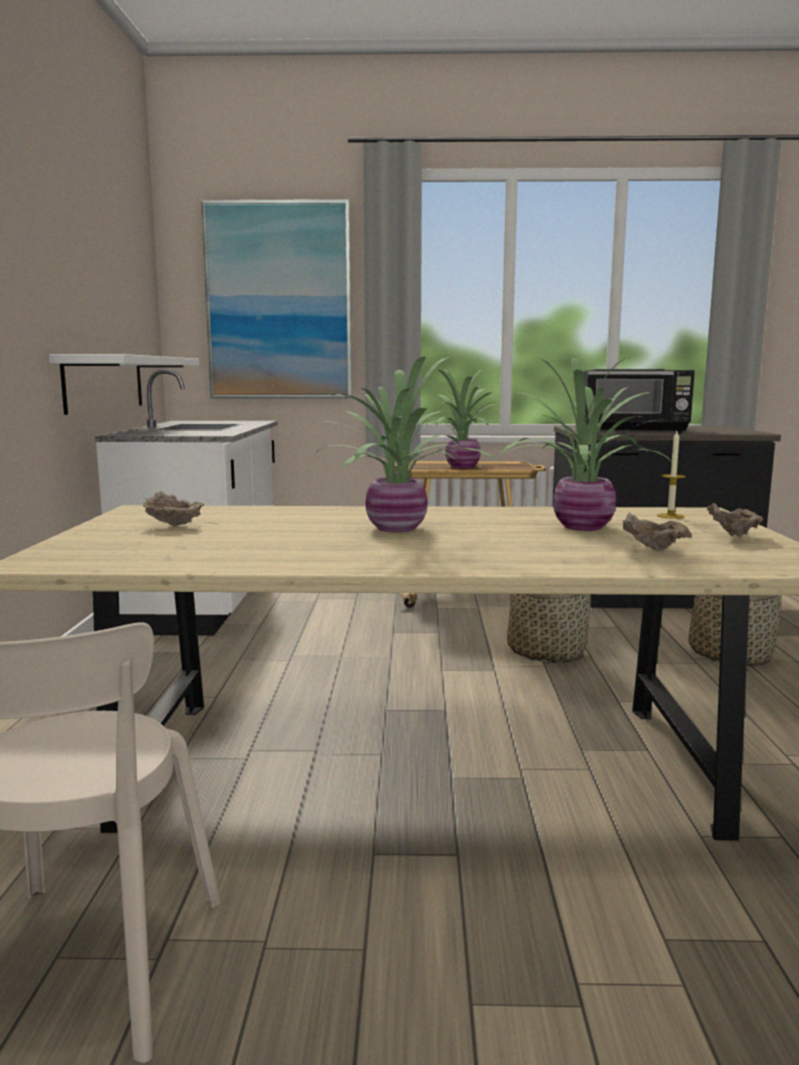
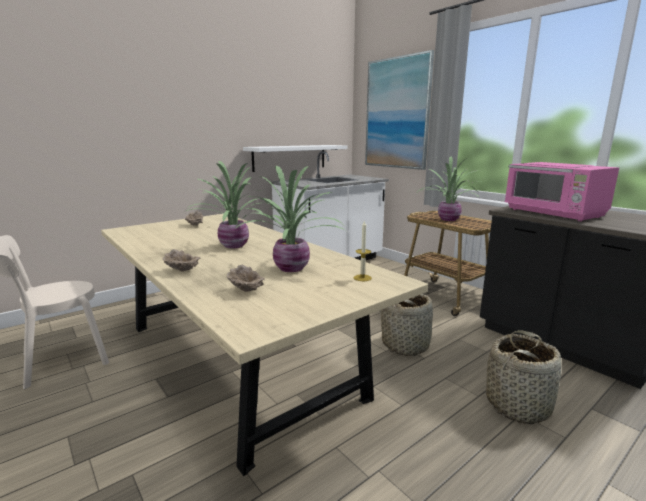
camera: 50 degrees right, 5 degrees up
black microwave [584,369,695,433] -> pink microwave [505,162,619,222]
beige bowl [707,503,763,537] -> beige bowl moved to [163,249,200,271]

